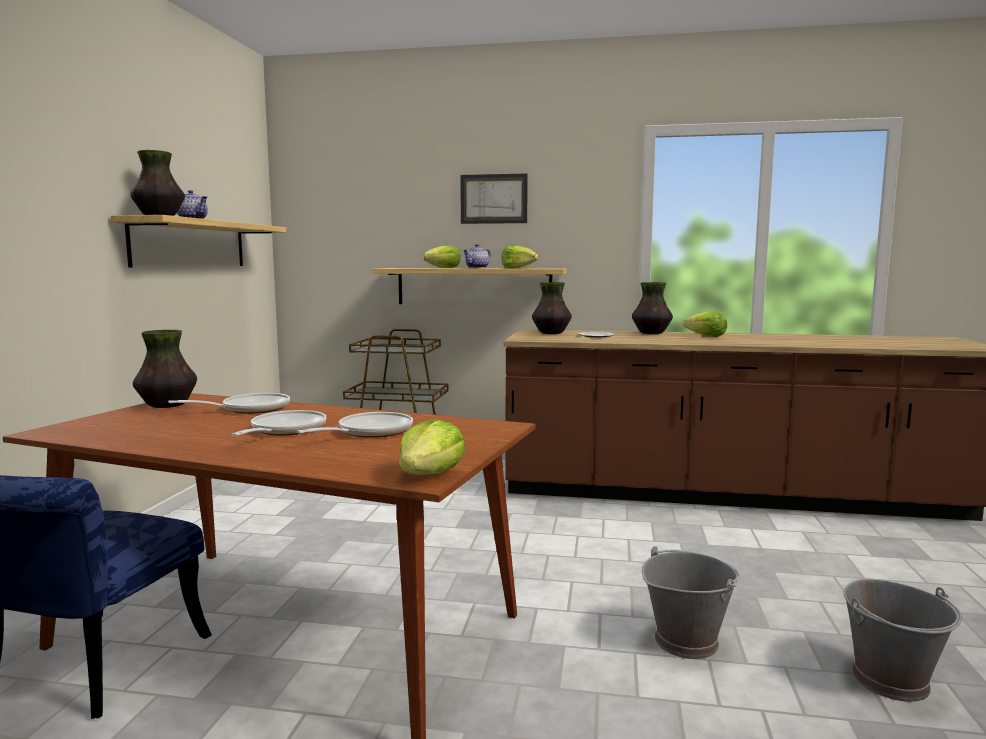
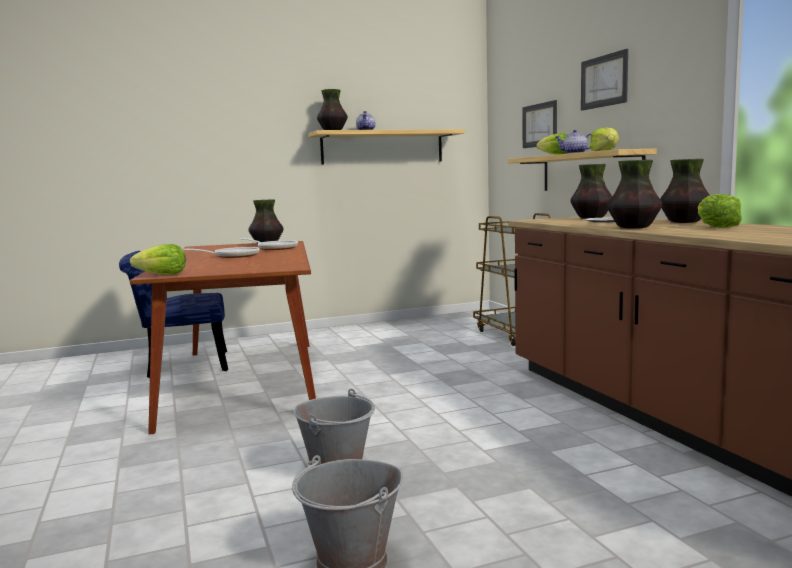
camera: 60 degrees right, 0 degrees up
frying pan [296,412,413,438] -> none
none -> picture [523,100,557,148]
none -> vase [607,160,662,229]

